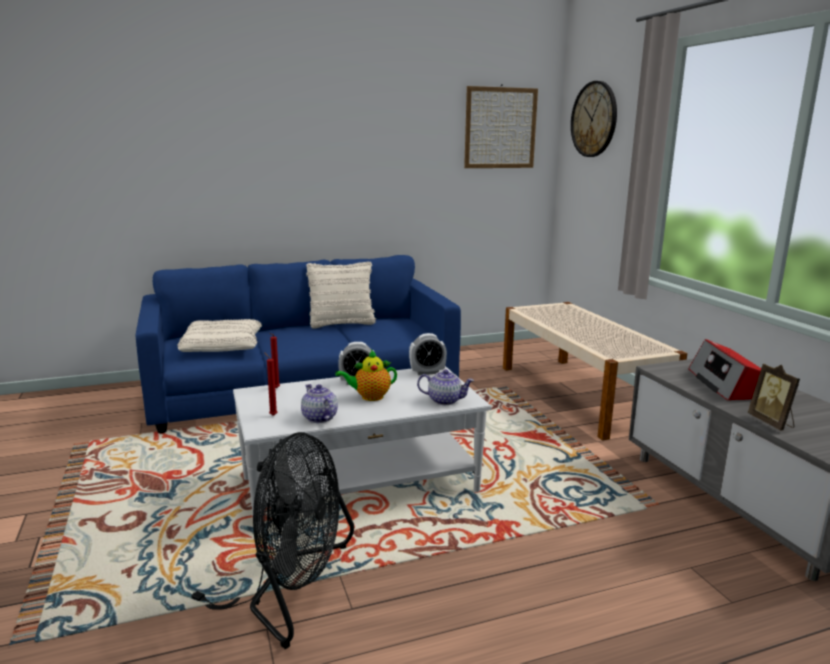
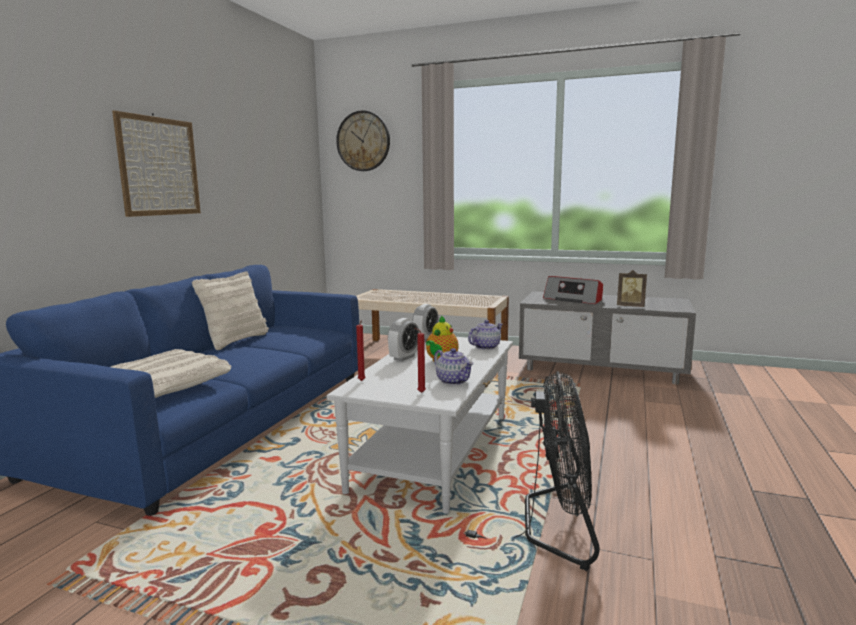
camera: 50 degrees left, 5 degrees down
black fan [191,432,354,649] -> black fan turned 45 degrees clockwise [463,371,600,571]
teapot [301,384,338,423] -> teapot turned 135 degrees counterclockwise [434,348,474,385]
picture [464,84,538,168] -> picture moved to [112,110,201,217]

